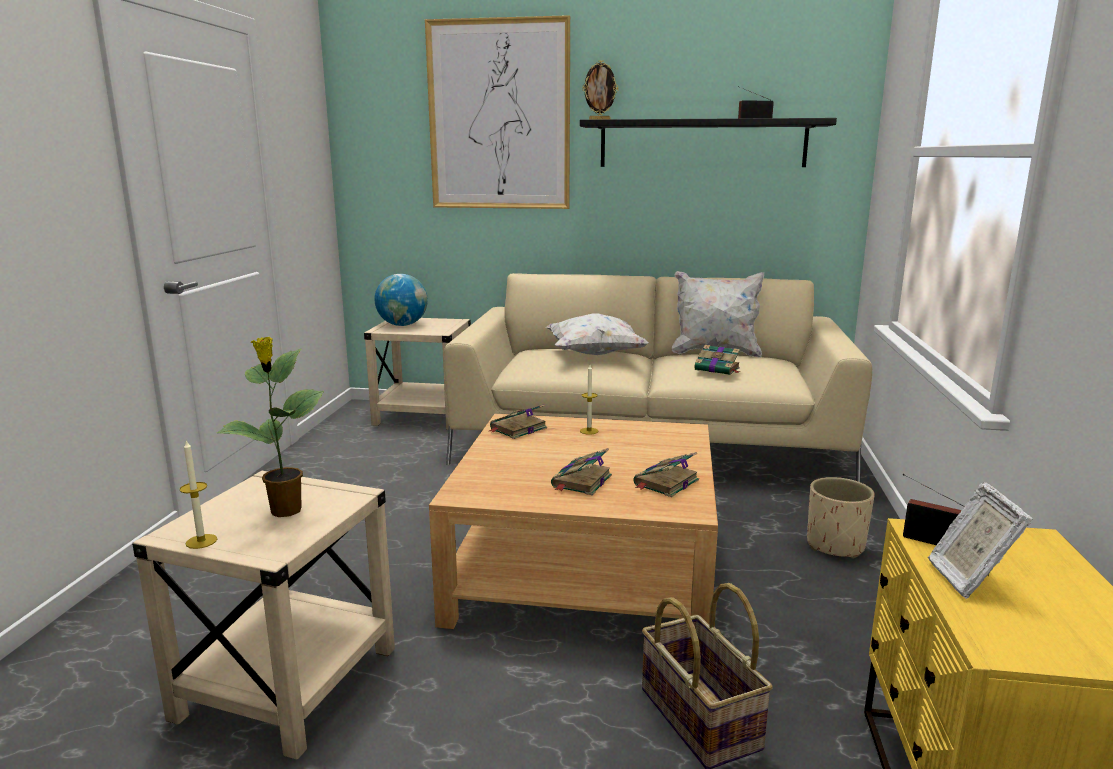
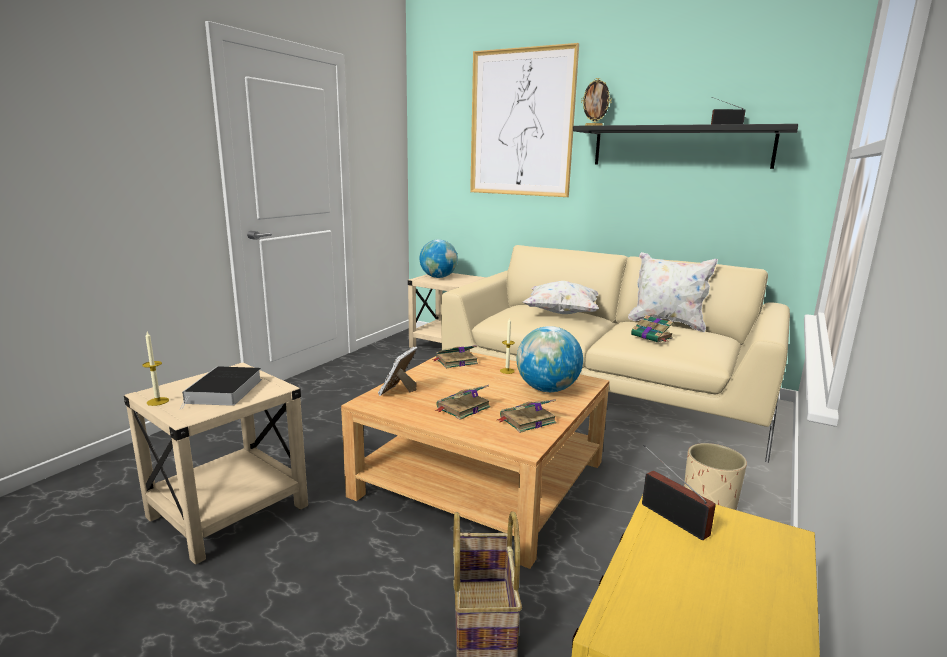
camera: 20 degrees right, 0 degrees up
potted plant [217,337,324,517] -> book [180,366,262,410]
picture frame [928,482,1033,599] -> picture frame moved to [378,347,418,396]
none -> globe [517,326,583,392]

